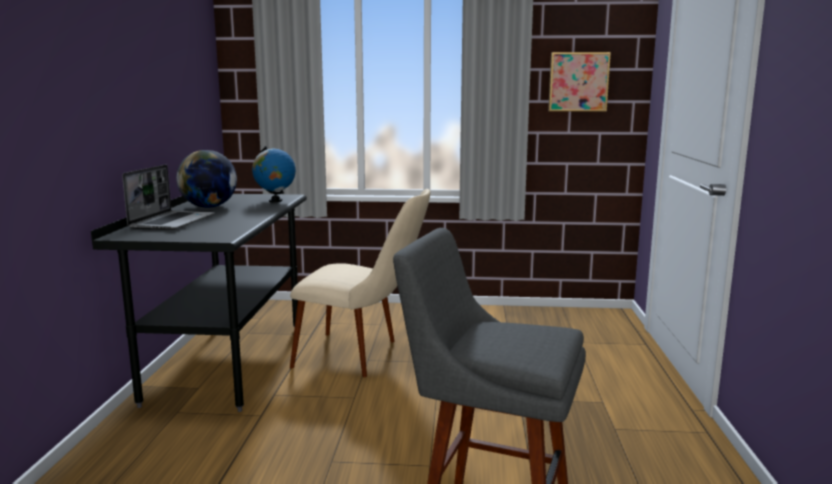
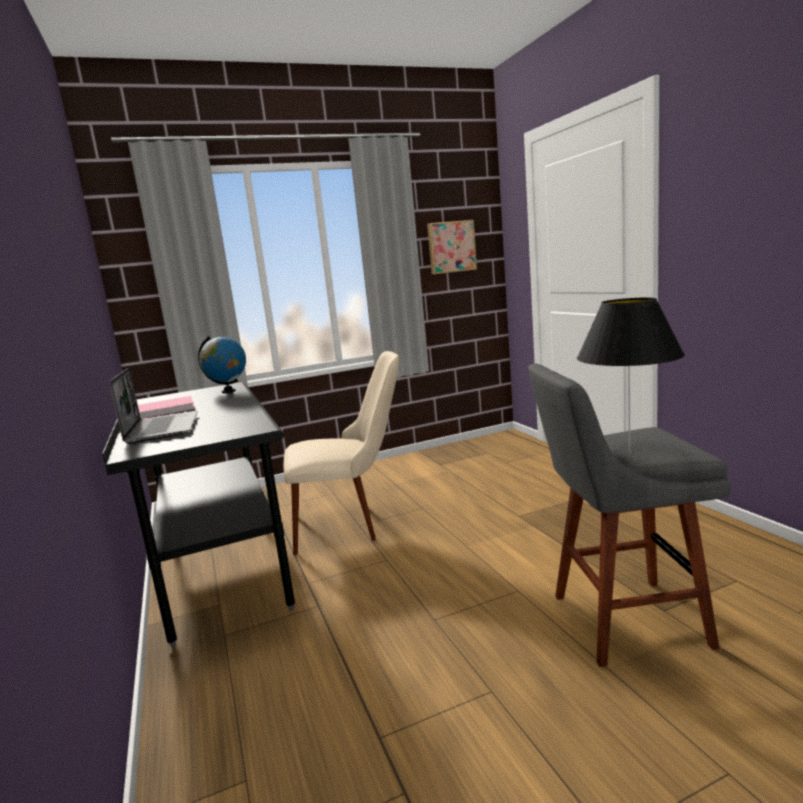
camera: 25 degrees left, 0 degrees up
globe [176,150,237,208] -> pink book [138,396,195,419]
none -> black table lamp [577,298,685,455]

